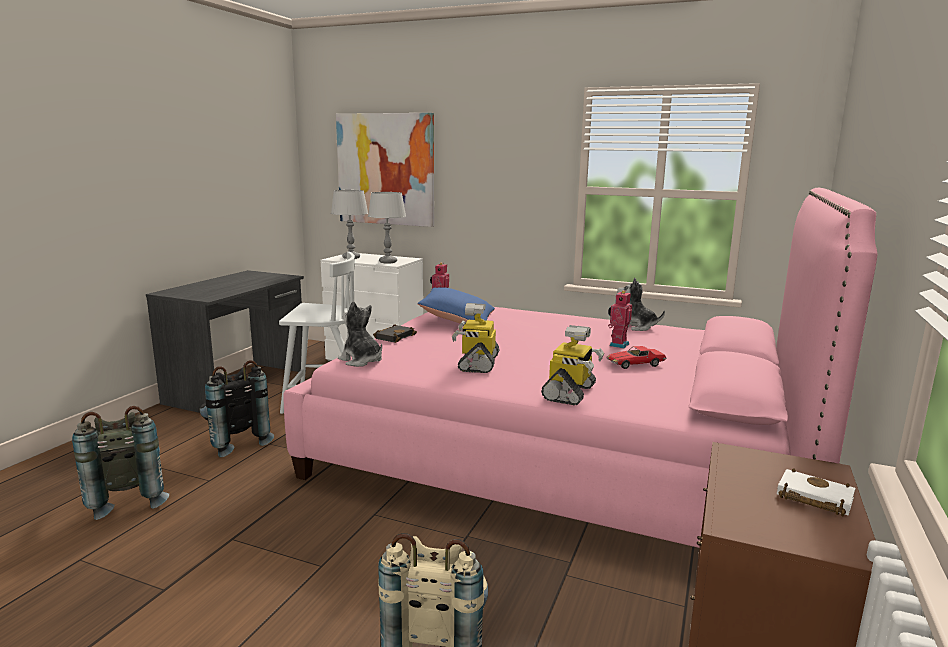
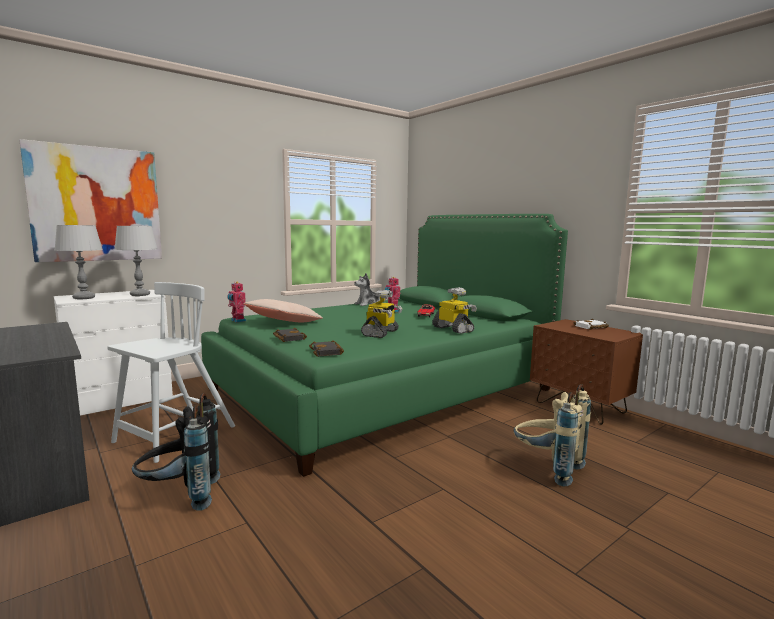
camera: 60 degrees left, 5 degrees down
grey backpack [72,406,169,520] -> none
pink bed [283,188,877,548] -> green bed [201,214,568,477]
plush toy [338,301,382,367] -> black book [309,340,344,357]
blue pillow [418,287,495,323] -> beige pillow [243,299,323,322]
toy robot [452,303,500,373] -> toy robot turned 105 degrees counterclockwise [361,290,402,338]

